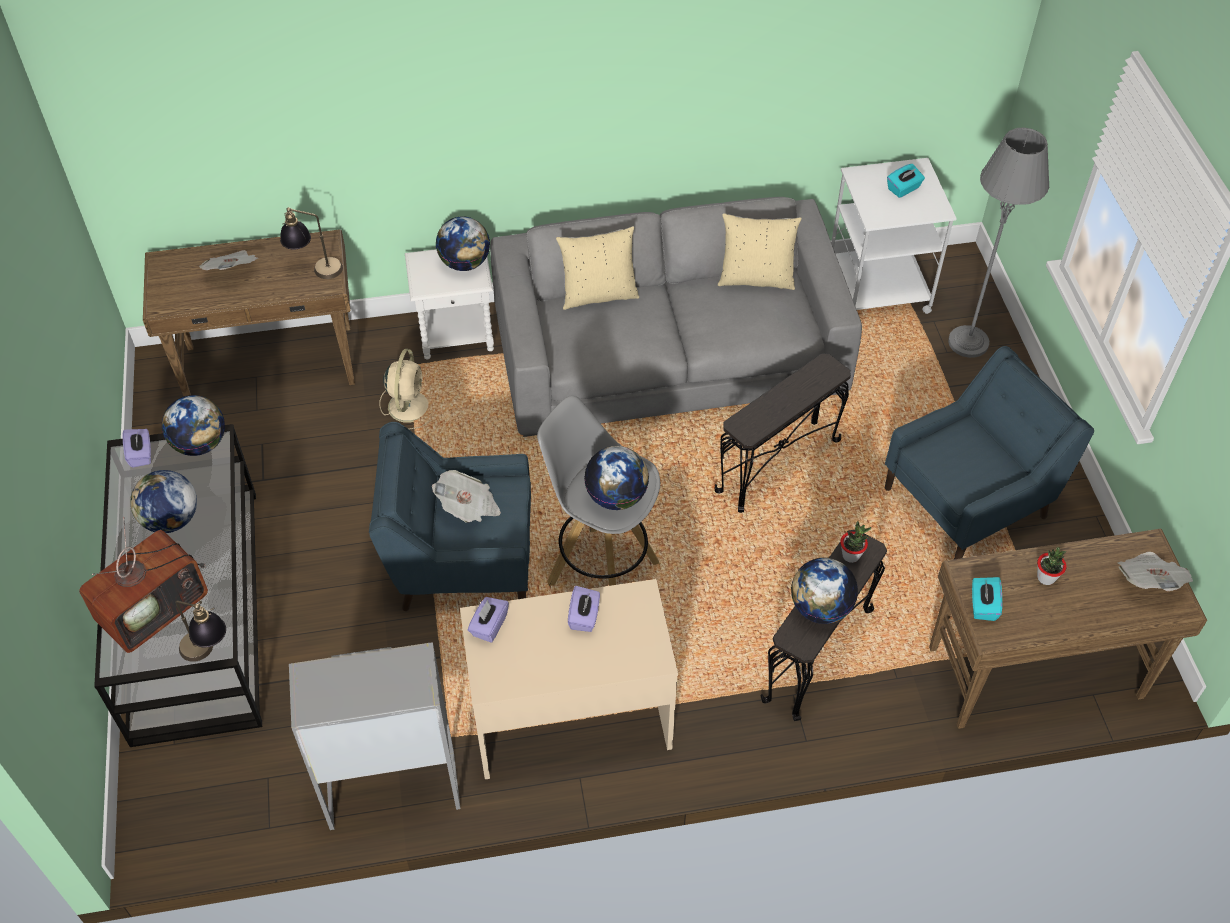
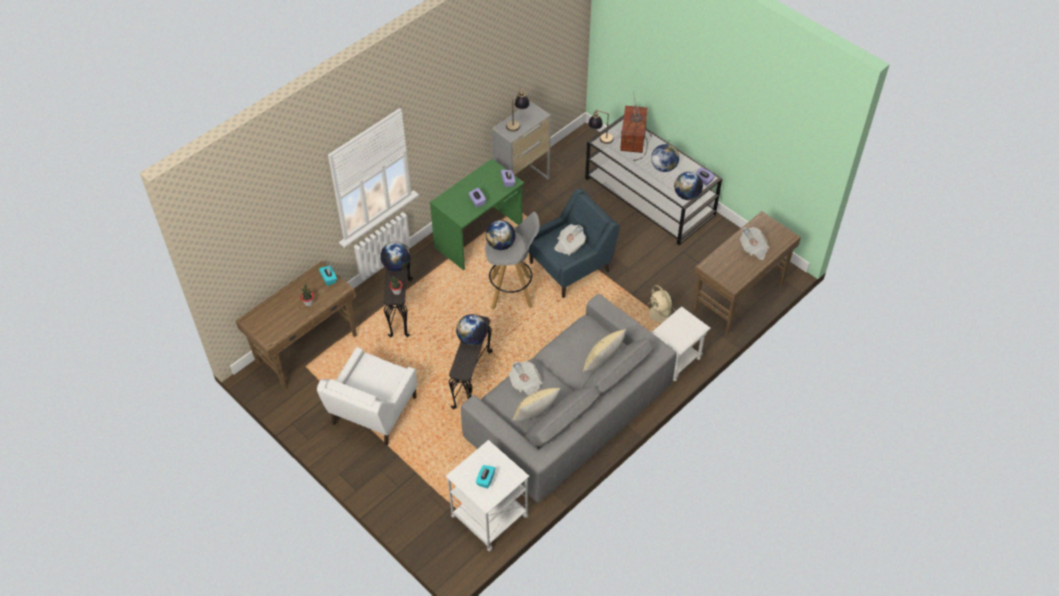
camera: 145 degrees right, 0 degrees up
table lamp [280,207,343,279] -> table lamp moved to [506,88,530,132]
globe [436,216,490,271] -> globe moved to [456,314,487,346]
beige desk [460,579,678,779] -> green desk [430,159,524,270]
blue armchair [885,346,1094,559] -> white armchair [317,347,418,446]
grey floor lamp [948,128,1049,358] -> none
newspaper [1117,552,1193,591] -> newspaper moved to [509,361,543,396]

